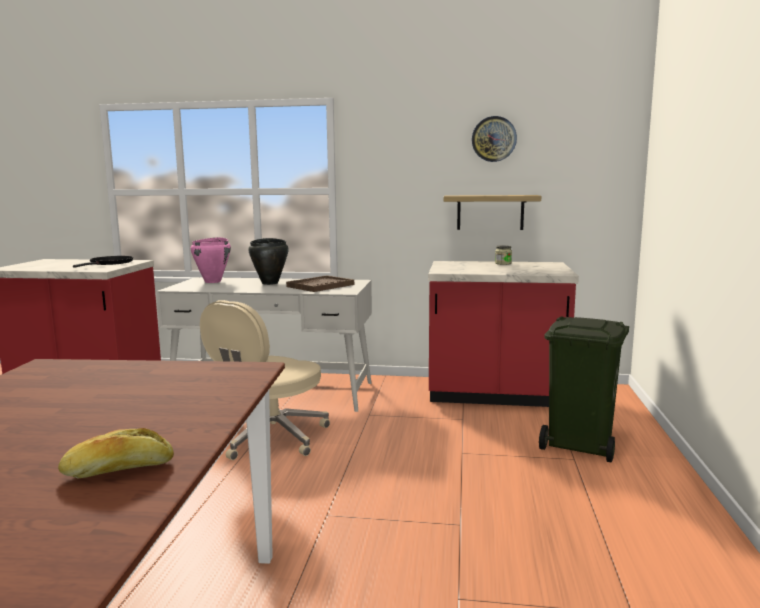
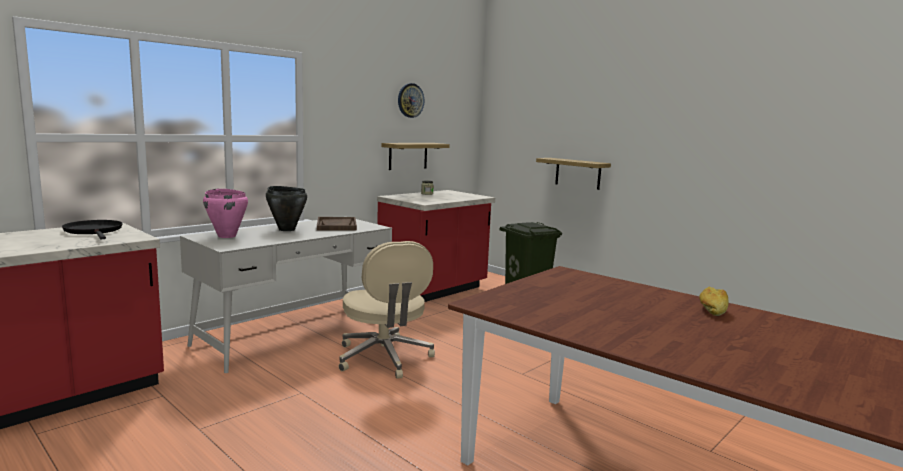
camera: 55 degrees left, 0 degrees up
none -> shelf [536,158,611,190]

